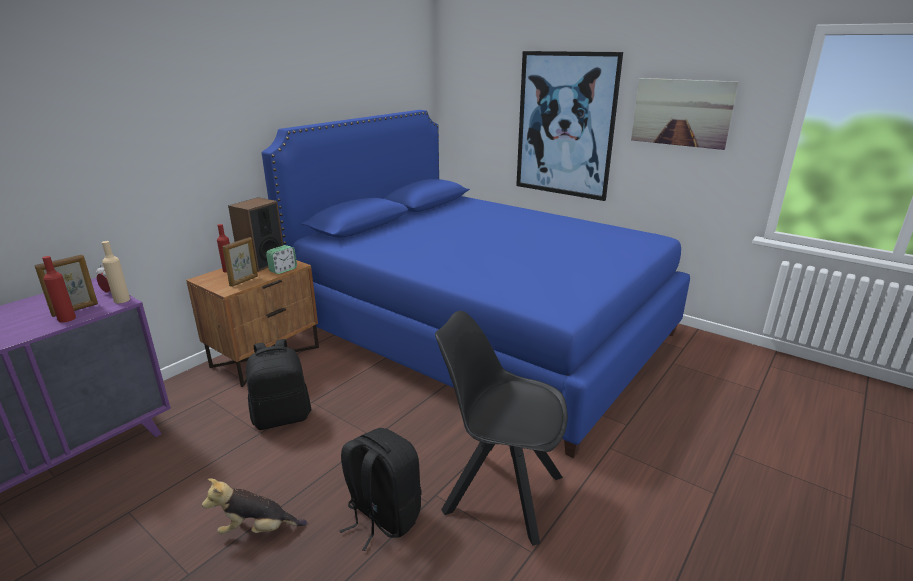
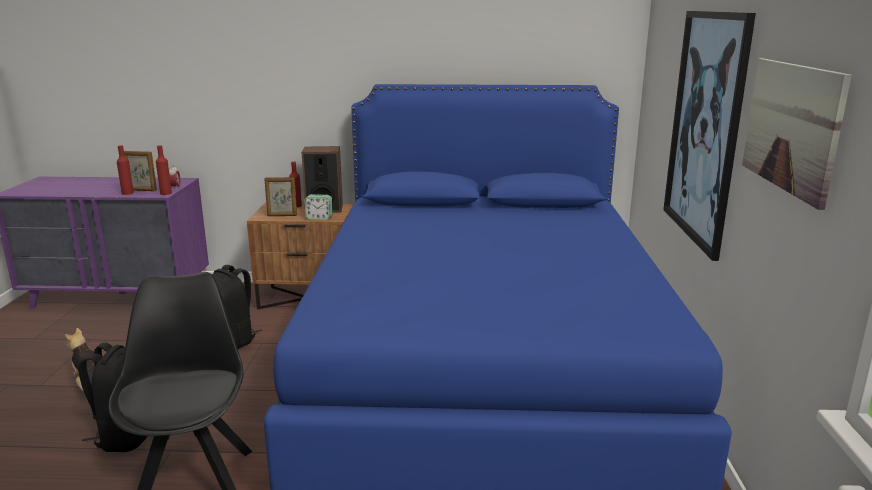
camera: 55 degrees right, 5 degrees down
beige bottle [102,241,130,303] -> red bottle [156,145,172,195]

